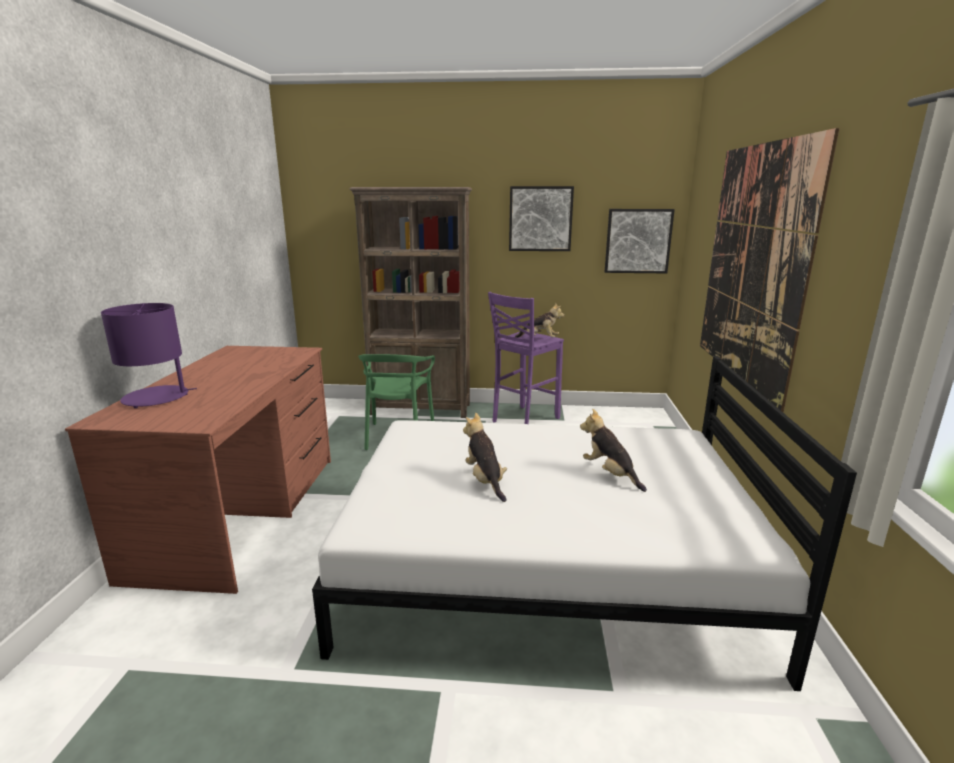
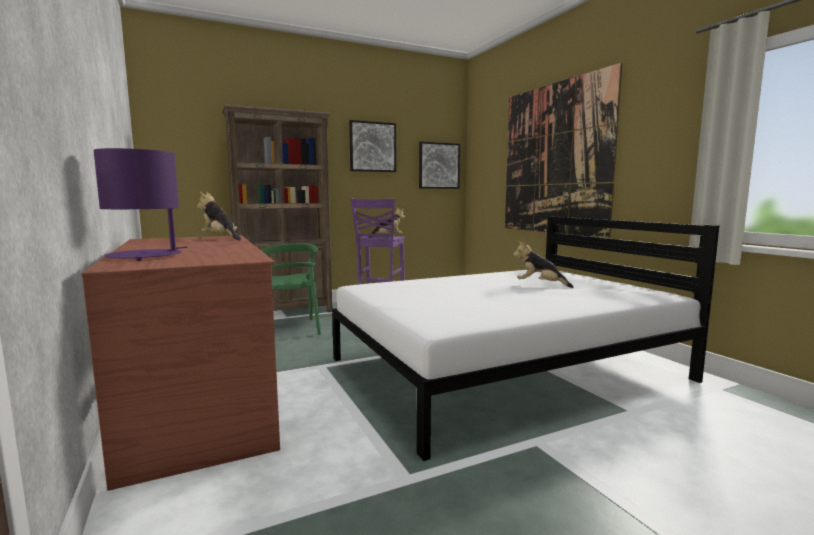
camera: 30 degrees left, 10 degrees down
plush toy [463,413,507,502] -> plush toy moved to [197,191,241,240]

